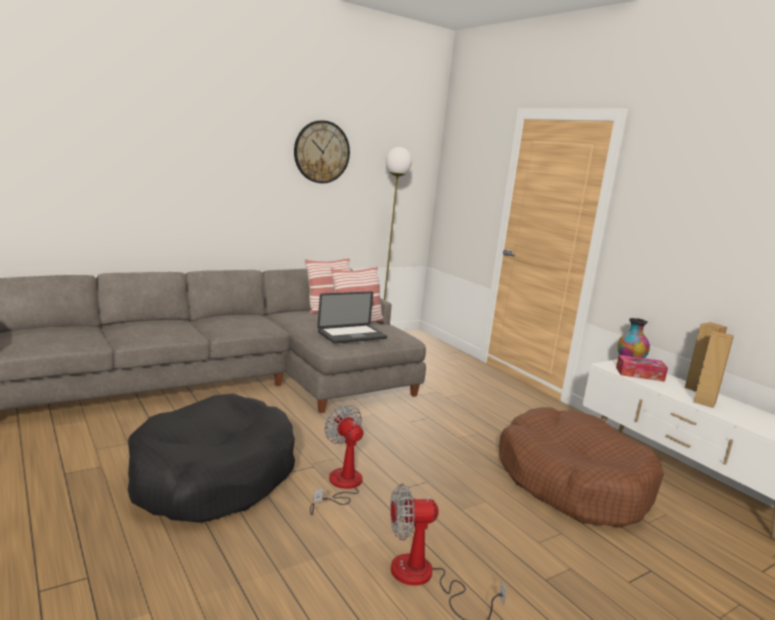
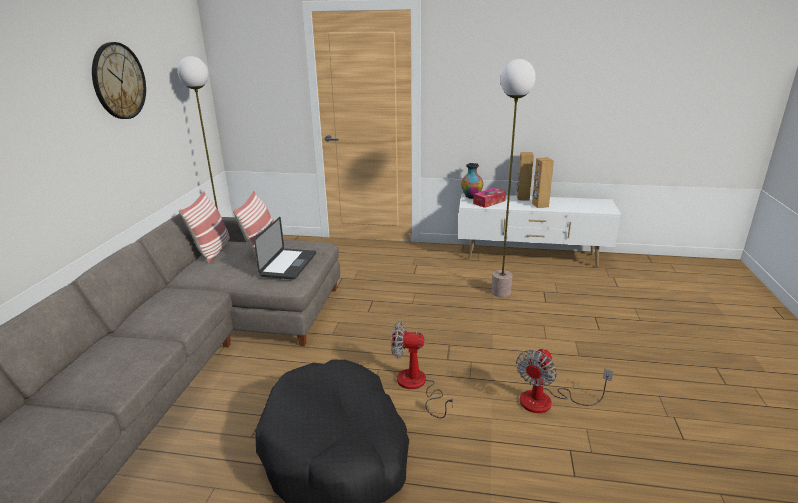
camera: 45 degrees left, 10 degrees up
brown dog bed [499,407,664,528] -> floor lamp [492,59,536,297]

